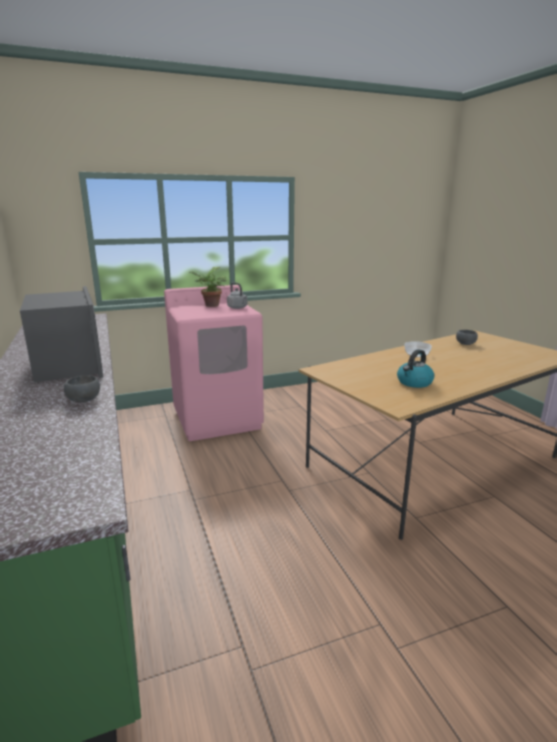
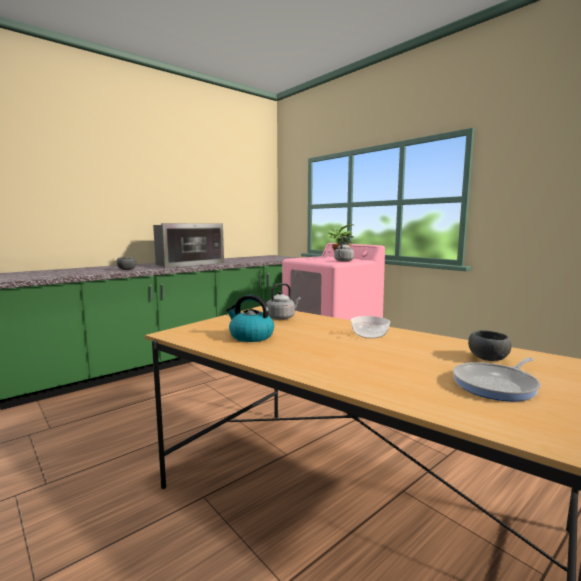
camera: 70 degrees right, 10 degrees down
none -> grey kettle [266,283,301,320]
none -> frying pan [453,357,541,401]

